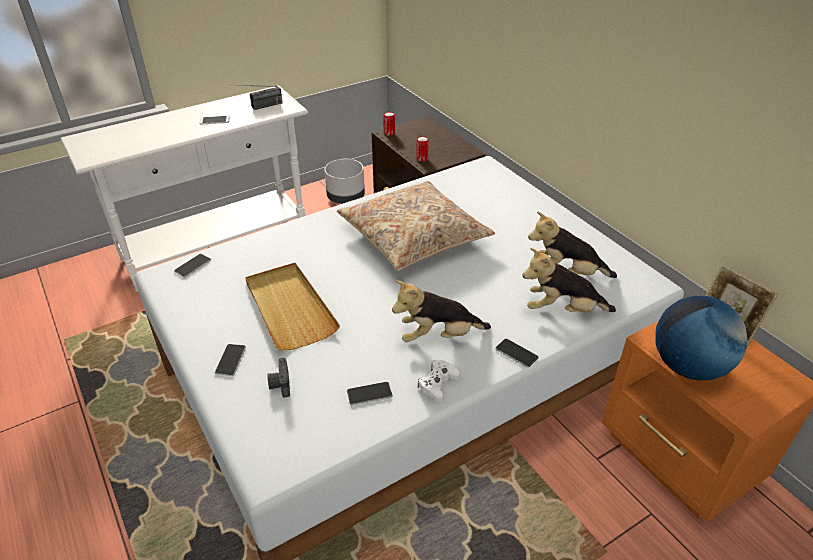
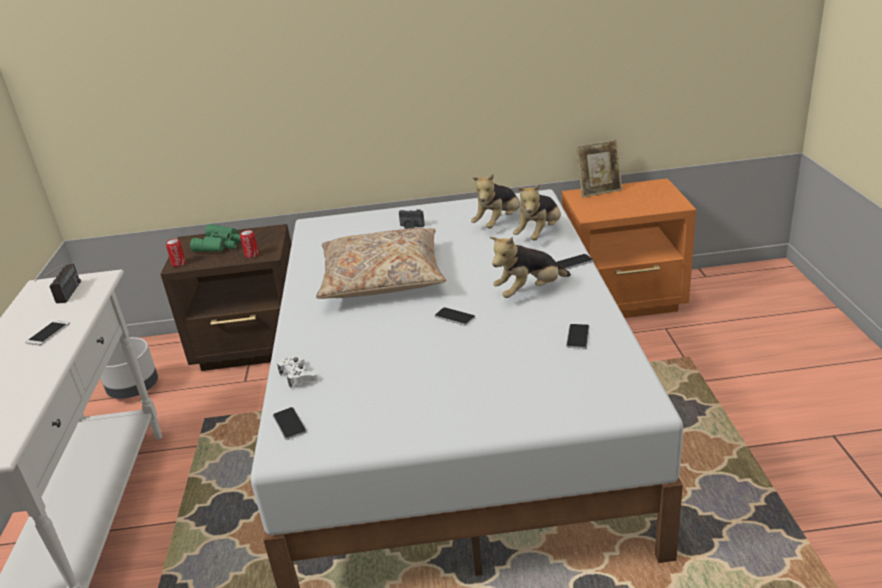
camera: 60 degrees left, 10 degrees down
phone [215,344,246,376] -> phone moved to [434,307,475,326]
beige tray [245,263,340,350] -> none
camera [267,358,290,397] -> camera moved to [399,209,425,229]
plush toy [392,280,491,342] -> plush toy turned 45 degrees clockwise [490,237,571,298]
white game controller [418,360,459,402] -> white game controller moved to [277,356,318,388]
globe [656,296,749,380] -> none
none -> green binoculars [190,224,241,252]

